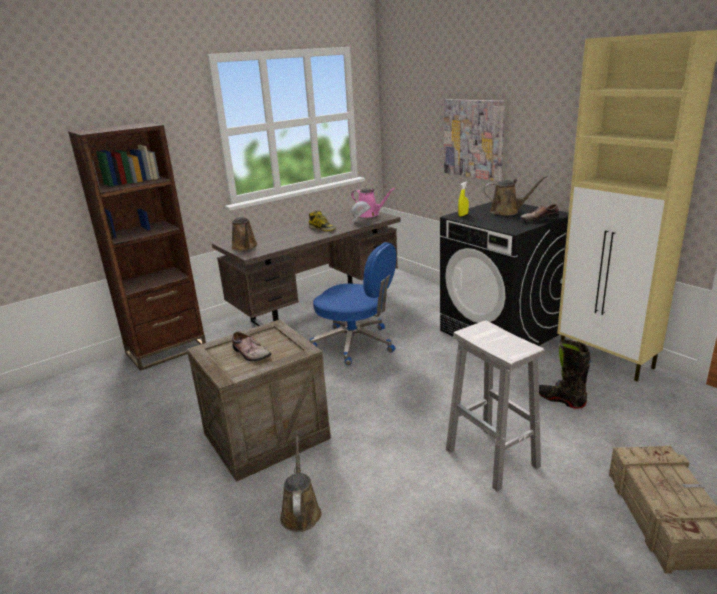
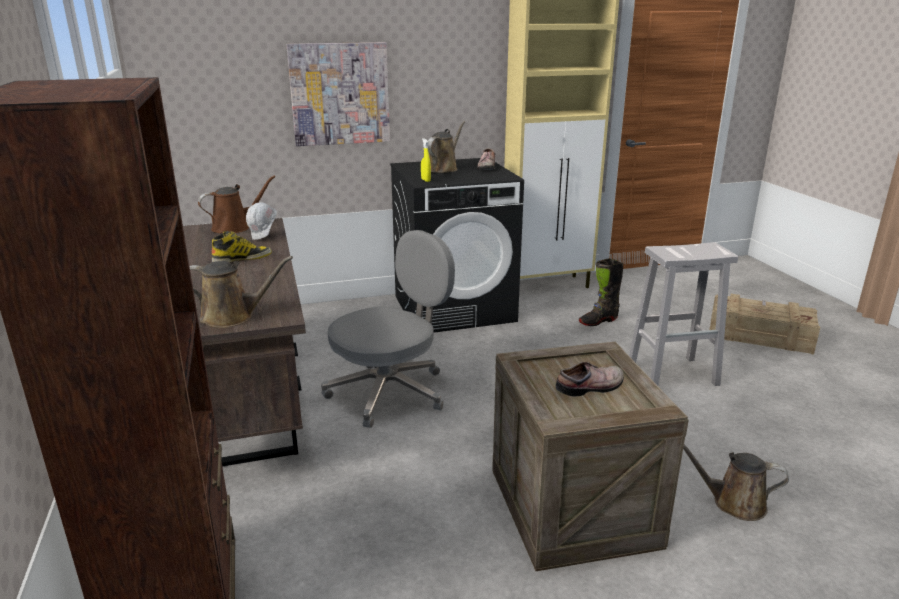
camera: 70 degrees left, 0 degrees up
blue office chair [310,242,396,366] -> grey office chair [321,230,455,428]
pink watering can [351,188,395,218] -> brown watering can [198,175,275,233]

